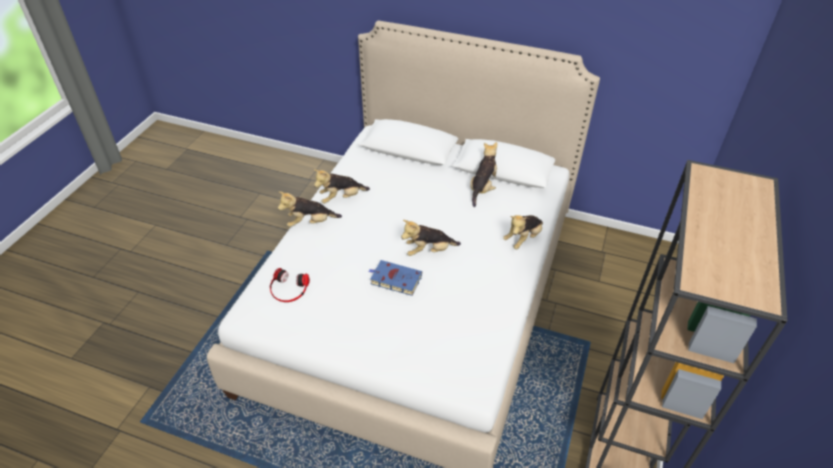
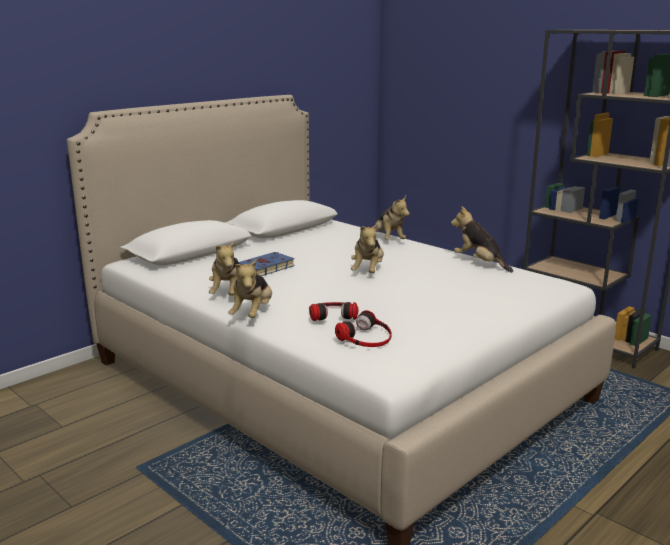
camera: 65 degrees left, 25 degrees down
blue book [368,260,422,296] -> blue book moved to [239,252,295,276]
plush toy [470,142,497,207] -> plush toy moved to [451,206,513,273]
none -> headphones [309,302,358,321]

